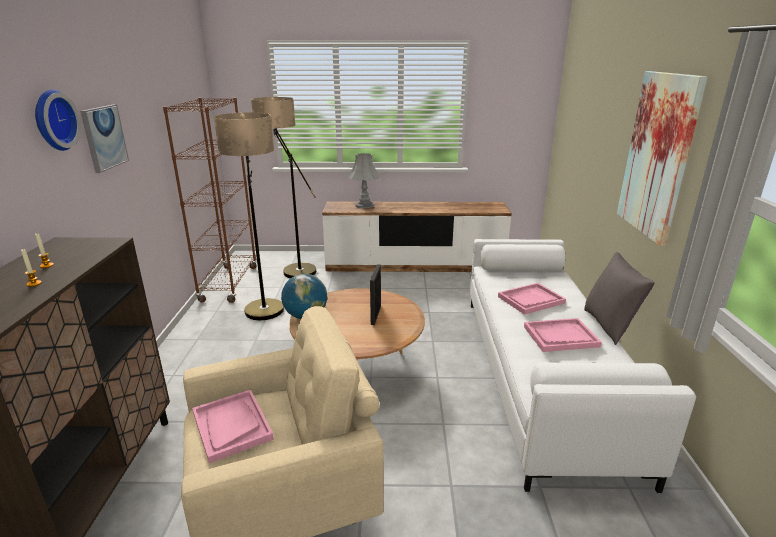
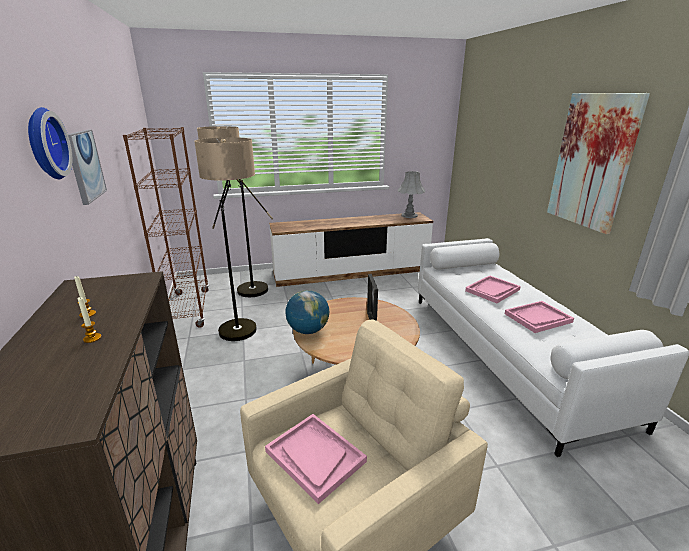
camera: 15 degrees left, 0 degrees up
grey table lamp [348,153,380,208] -> grey table lamp moved to [398,171,425,218]
grey pillow [584,252,655,345] -> none

